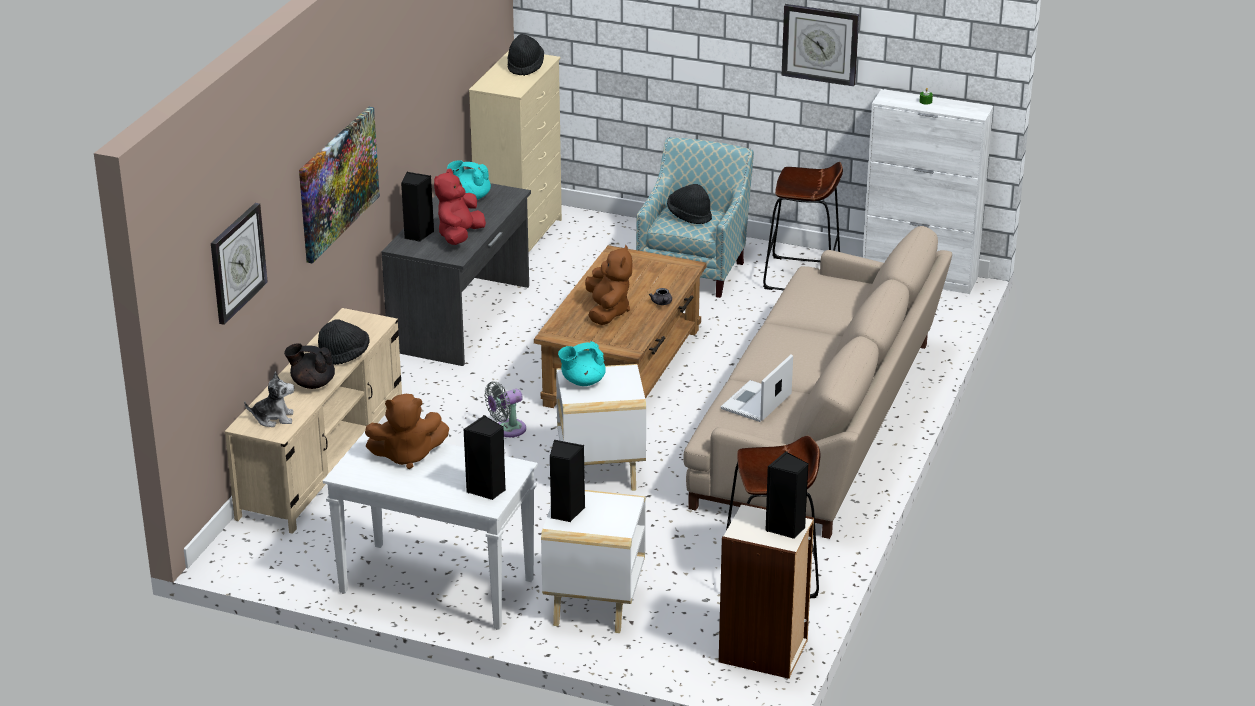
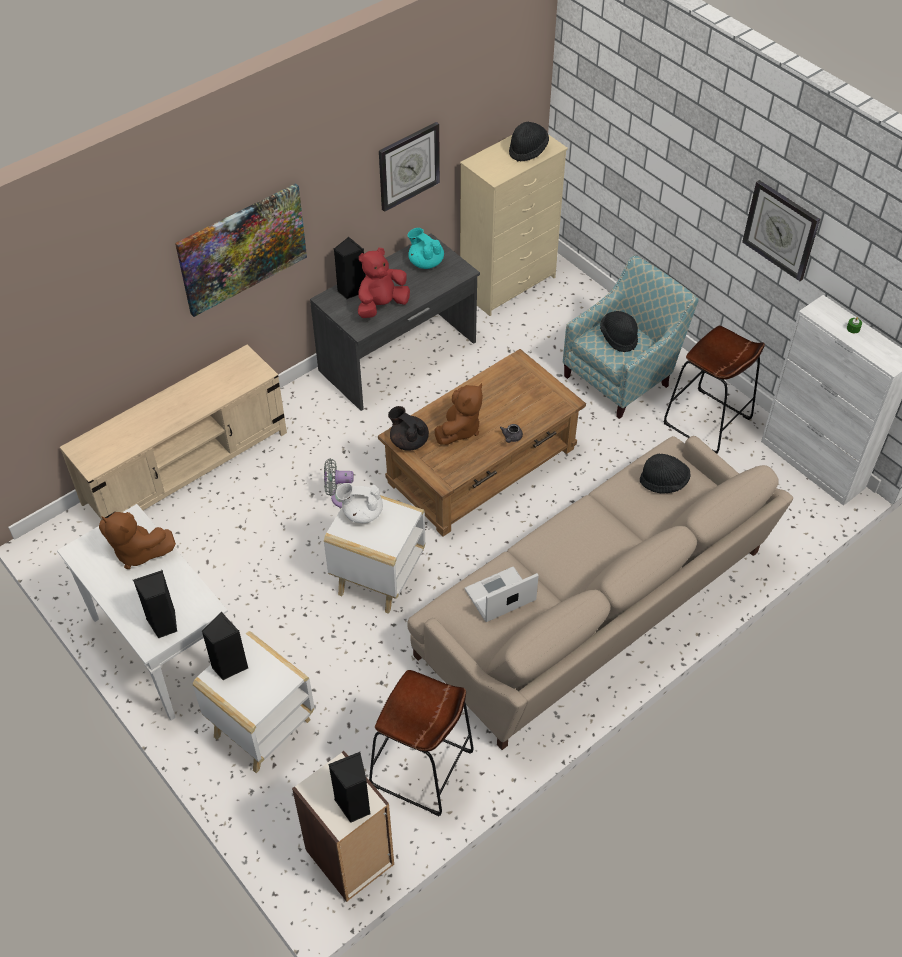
camera: 30 degrees right, 20 degrees up
wall clock [211,203,268,325] -> wall clock moved to [379,122,440,212]
plush toy [244,372,294,427] -> none
black teapot [284,343,335,389] -> black teapot moved to [388,406,429,451]
black hat [318,319,369,365] -> black hat moved to [640,454,691,493]
turquoise teapot [558,341,606,386] -> white teapot [336,483,383,523]

